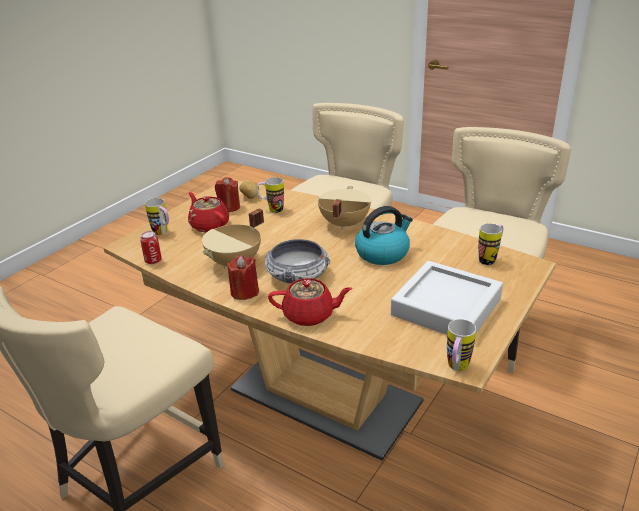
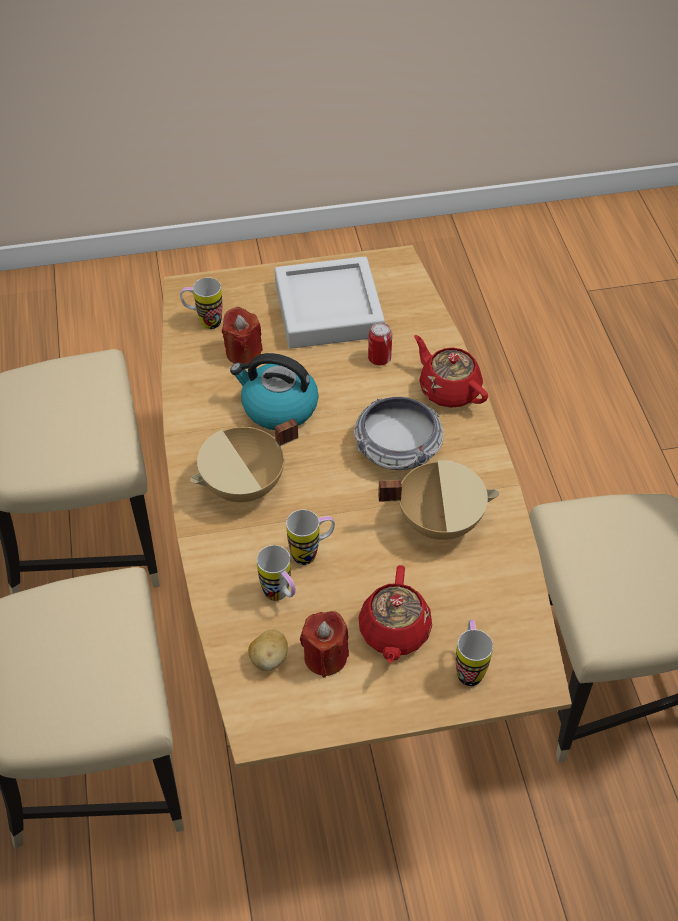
camera: 135 degrees left, 20 degrees up
can [140,231,162,264] -> can moved to [368,322,392,365]
red candle [227,255,259,300] -> red candle moved to [222,307,263,364]
mug [447,319,476,371] -> mug moved to [286,509,335,565]

